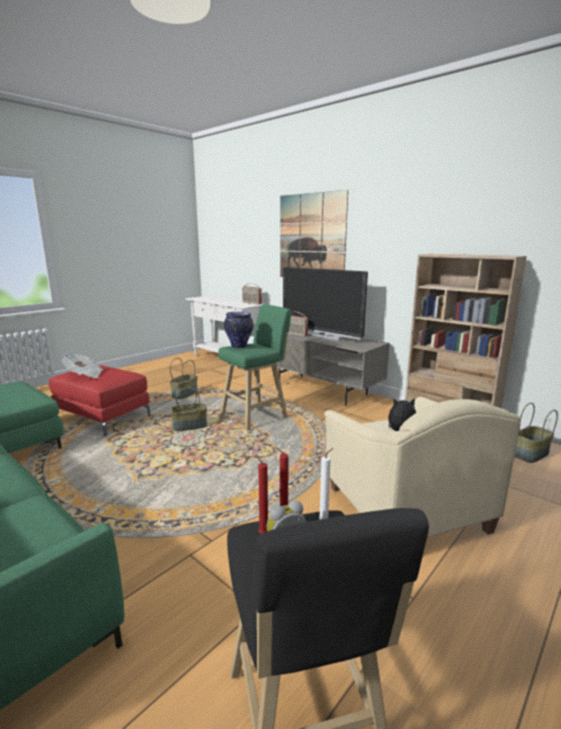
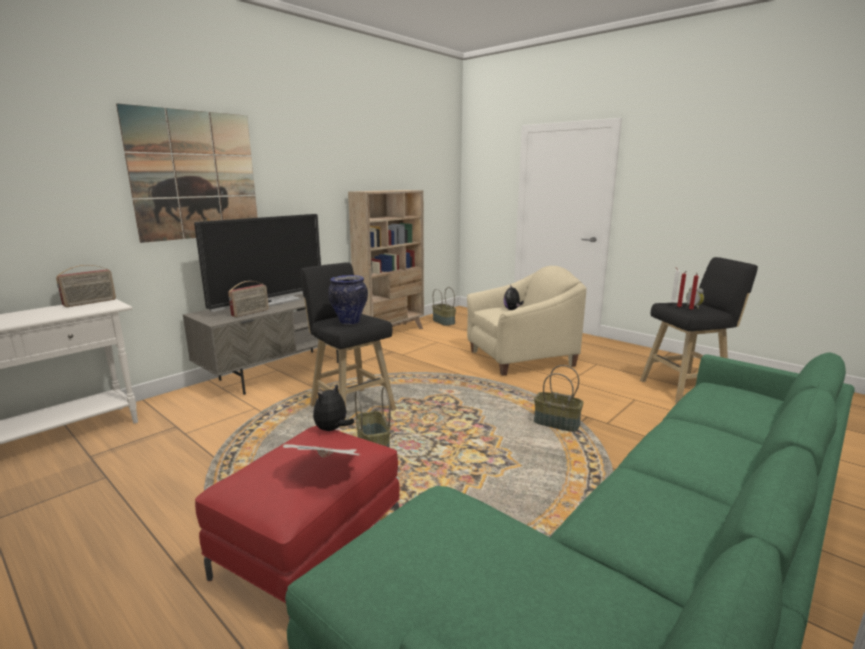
camera: 90 degrees left, 0 degrees up
basket [170,358,198,399] -> basket moved to [534,365,584,432]
green stool [218,304,291,431] -> black stool [301,262,396,429]
none -> plush toy [313,384,354,431]

